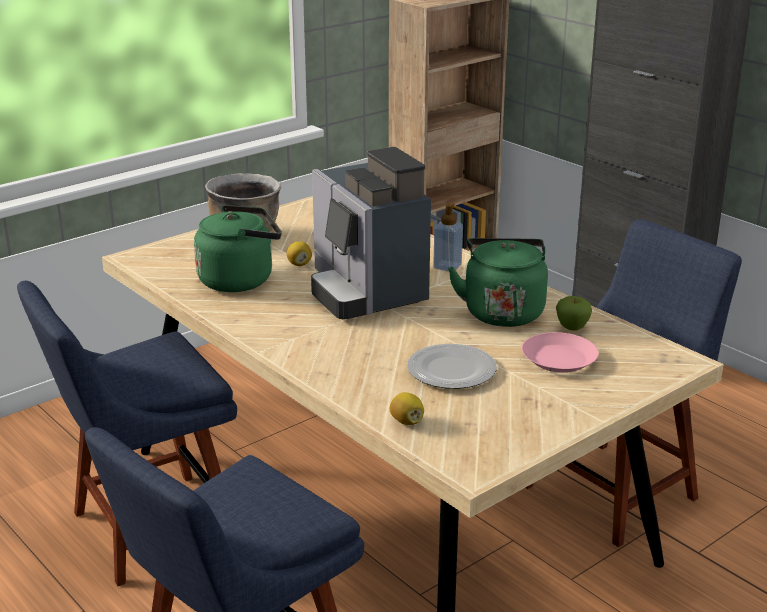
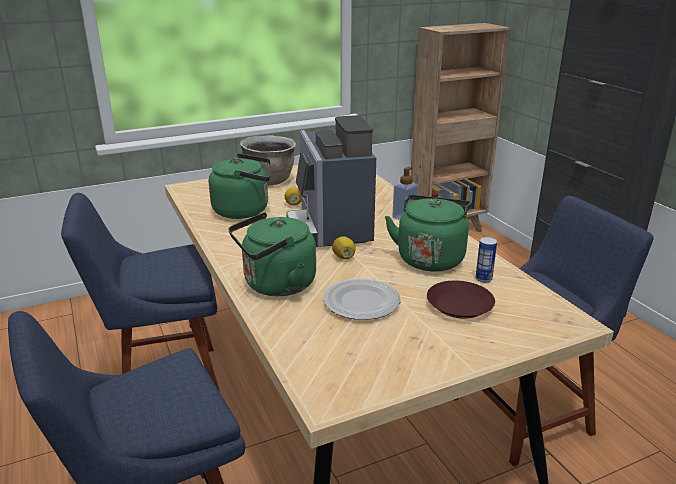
camera: 15 degrees right, 0 degrees up
lemon [390,392,424,425] -> lemon moved to [332,236,355,259]
pink plate [522,332,599,373] -> brown plate [427,281,495,319]
apple [556,296,592,331] -> can [475,237,497,283]
none -> green kettle [228,212,316,296]

